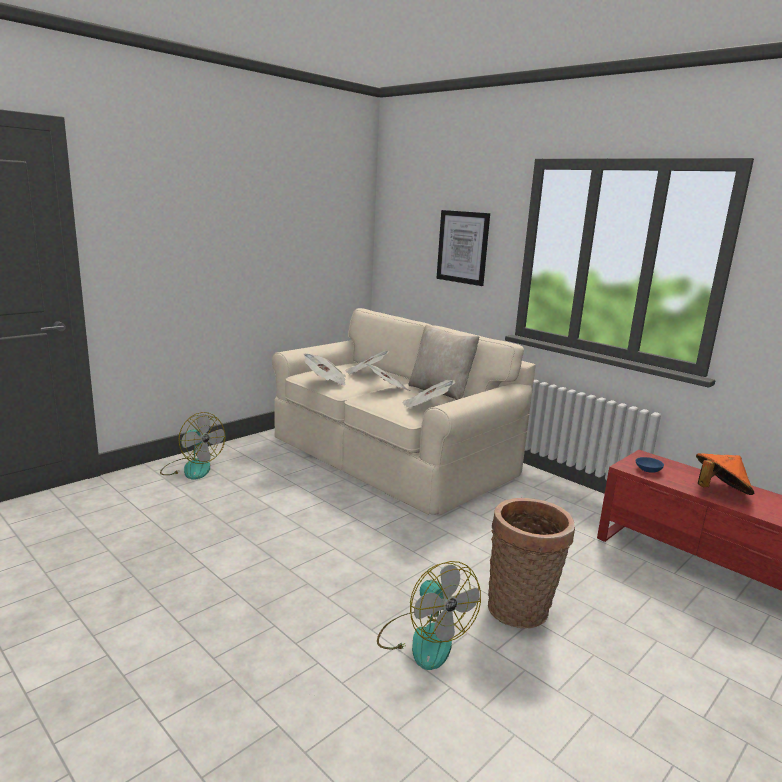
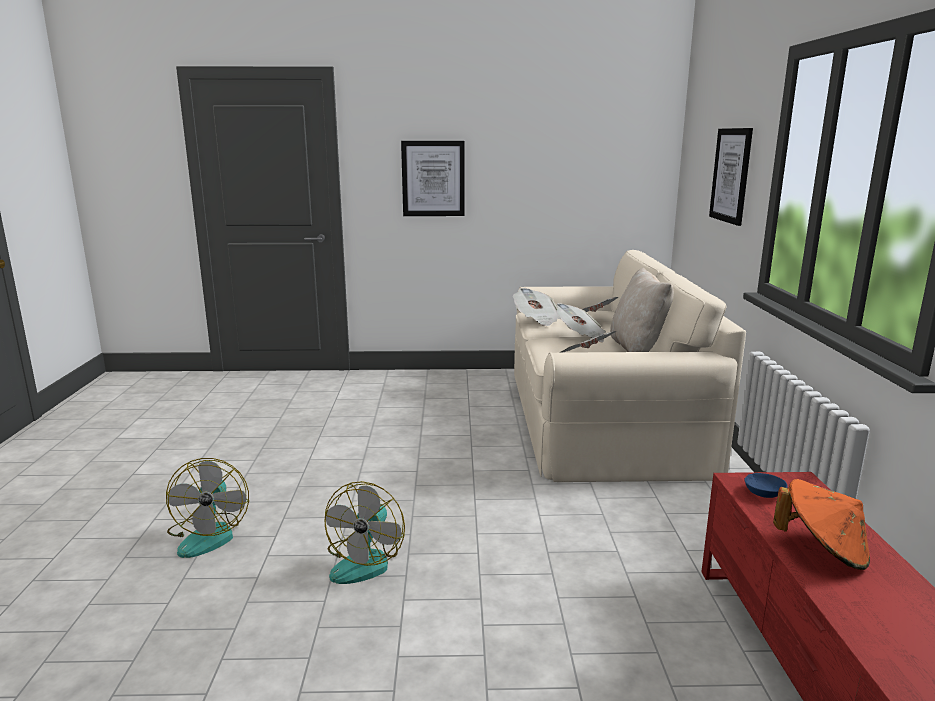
camera: 45 degrees right, 0 degrees up
fan [160,412,226,480] -> fan moved to [166,458,249,558]
basket [488,498,575,628] -> none
none -> picture [401,141,465,216]

